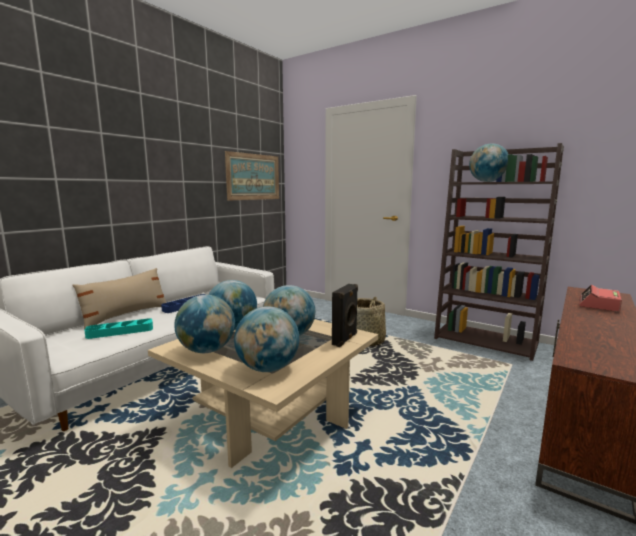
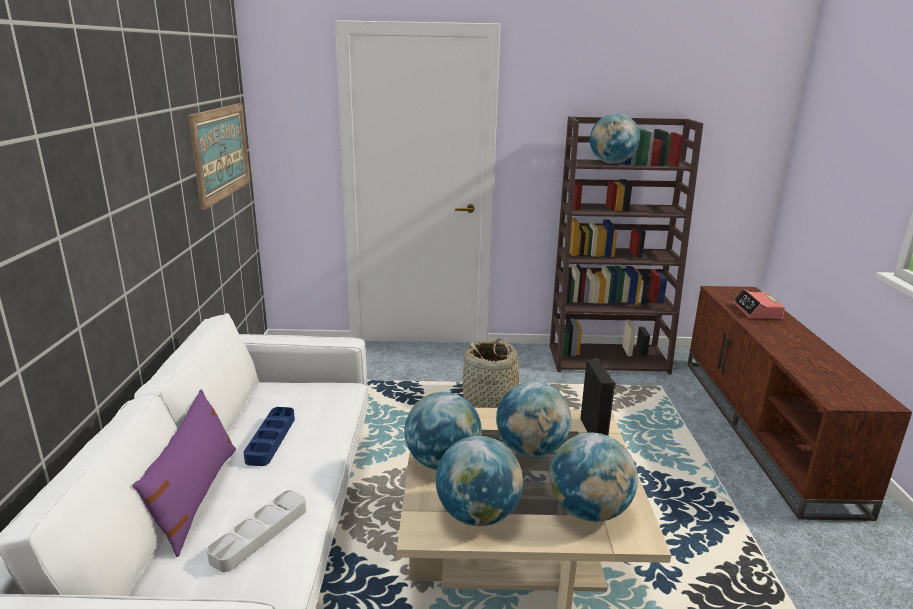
camera: 35 degrees left, 10 degrees up
beige pillow [72,268,166,330] -> purple pillow [132,389,236,557]
turquoise tray [84,318,153,339] -> grey tray [207,490,306,572]

